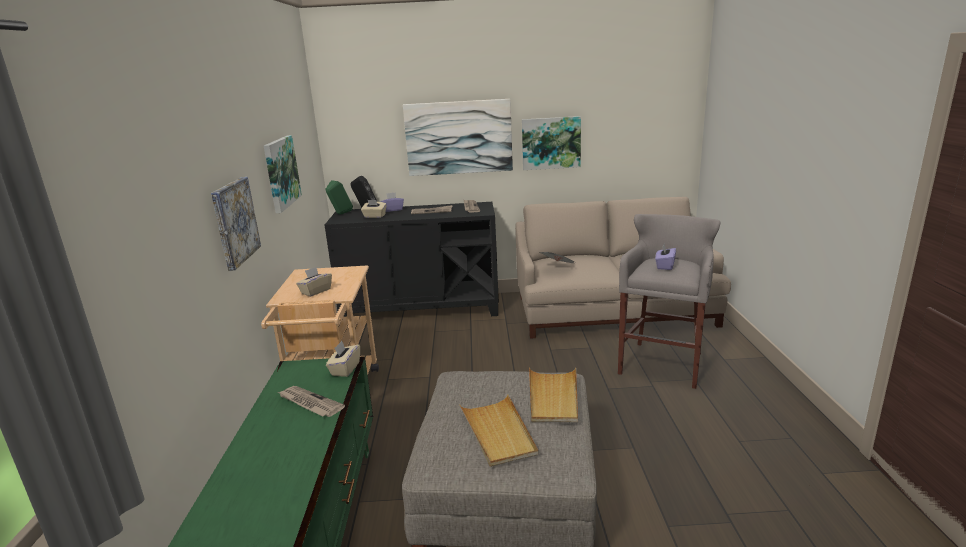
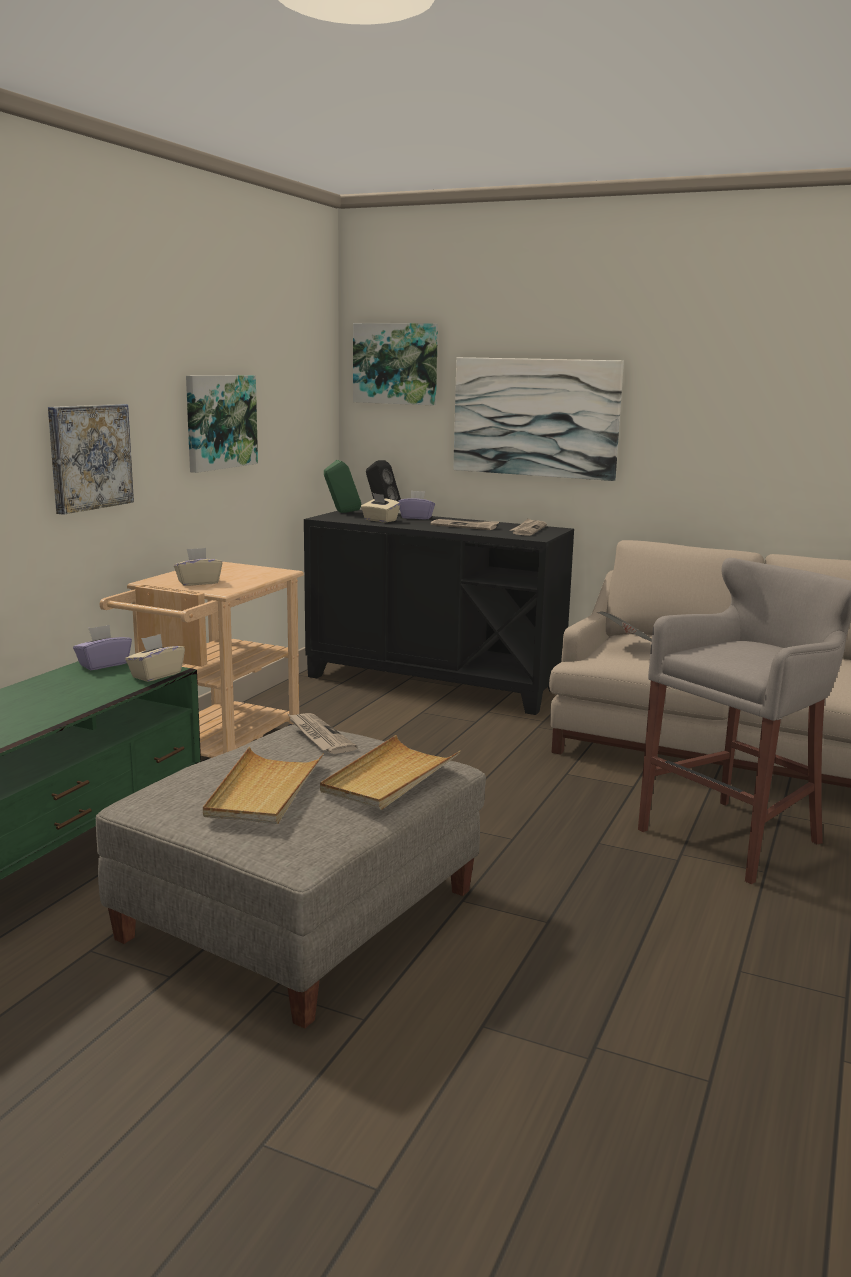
camera: 25 degrees right, 5 degrees down
newspaper [278,386,345,417] -> newspaper moved to [288,713,358,754]
picture [522,116,581,170] -> picture moved to [353,323,438,405]
purple tissue box [655,243,676,270] -> purple tissue box moved to [73,625,132,670]

